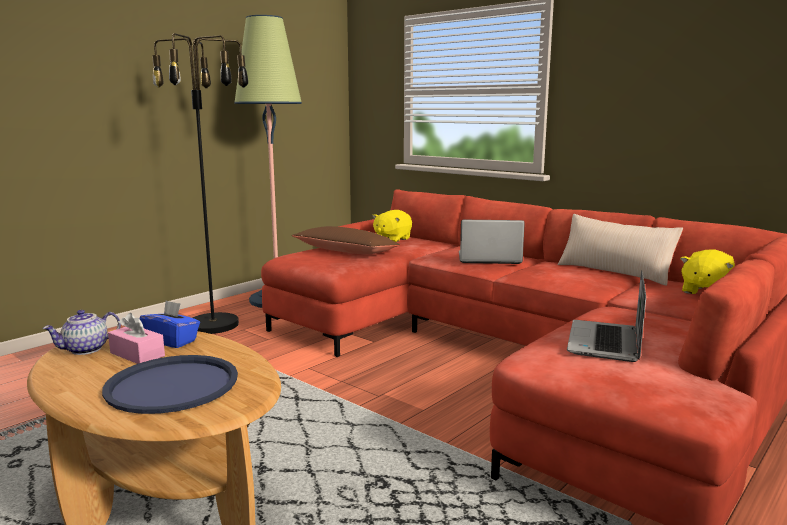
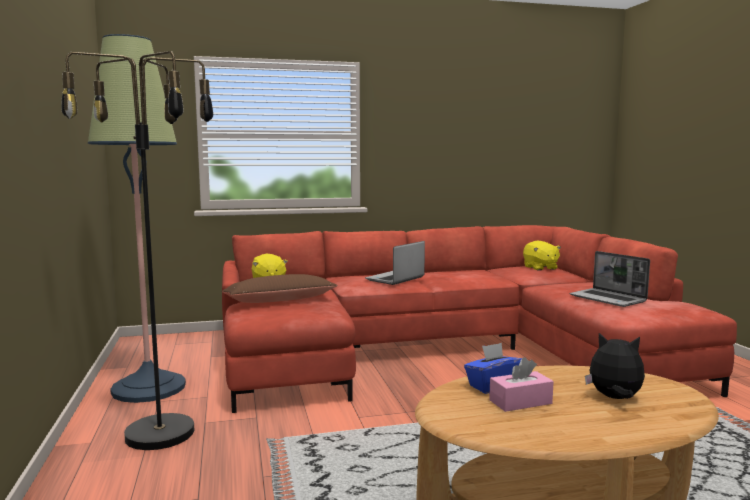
camera: 55 degrees left, 5 degrees down
teapot [42,310,121,355] -> none
blue tray [102,355,238,414] -> plush toy [585,333,645,399]
beige pillow [557,214,683,286] -> none

